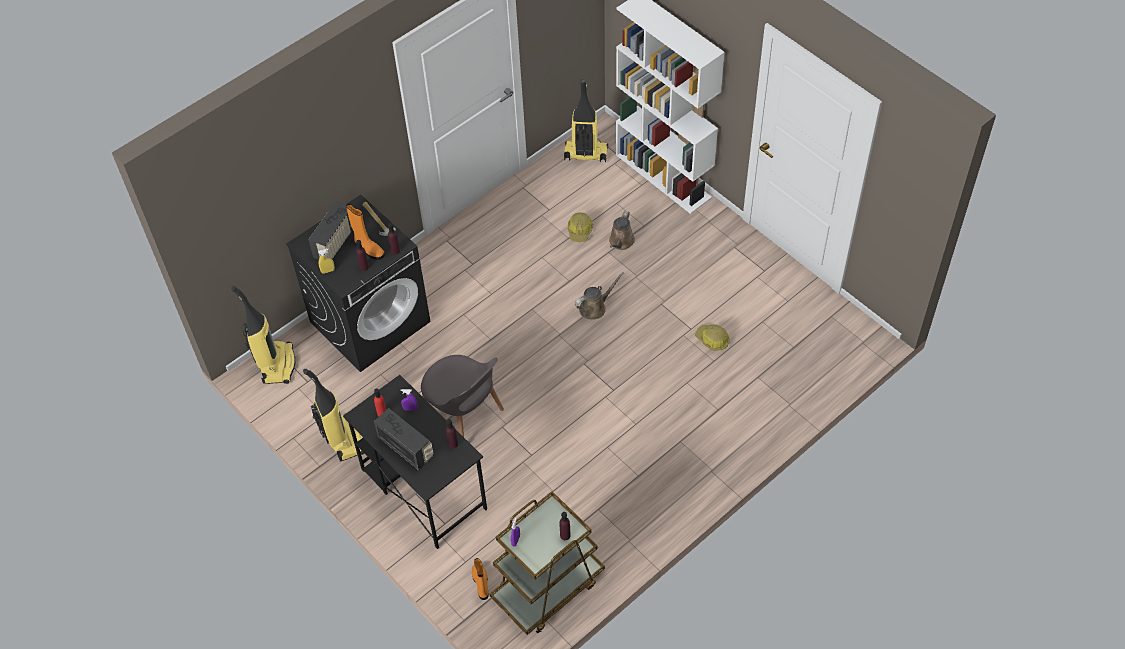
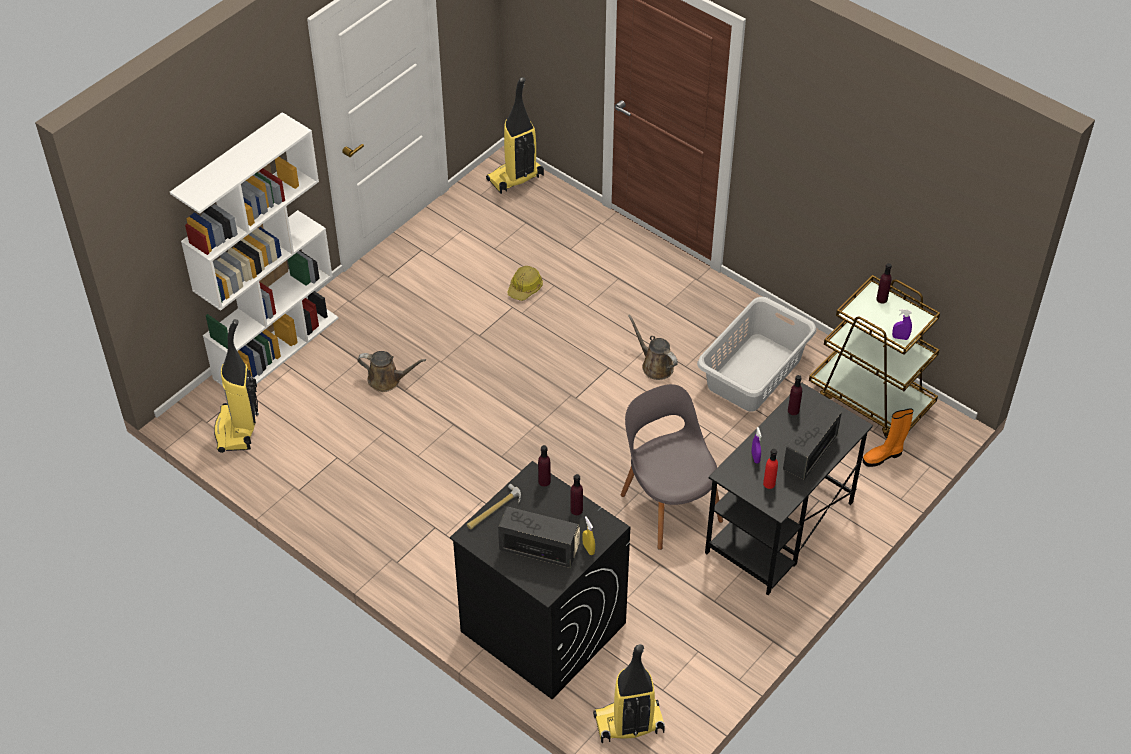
camera: 100 degrees left, 5 degrees down
vacuum cleaner [303,369,365,461] -> vacuum cleaner moved to [486,77,544,194]
orange boot [346,204,385,260] -> none
grey chair [421,355,504,437] -> grey chair turned 60 degrees counterclockwise [620,384,723,550]
hard hat [568,212,593,242] -> none
brown watering can [575,272,624,319] -> brown watering can moved to [628,314,678,380]
none -> grey laundry basket [697,297,817,411]

